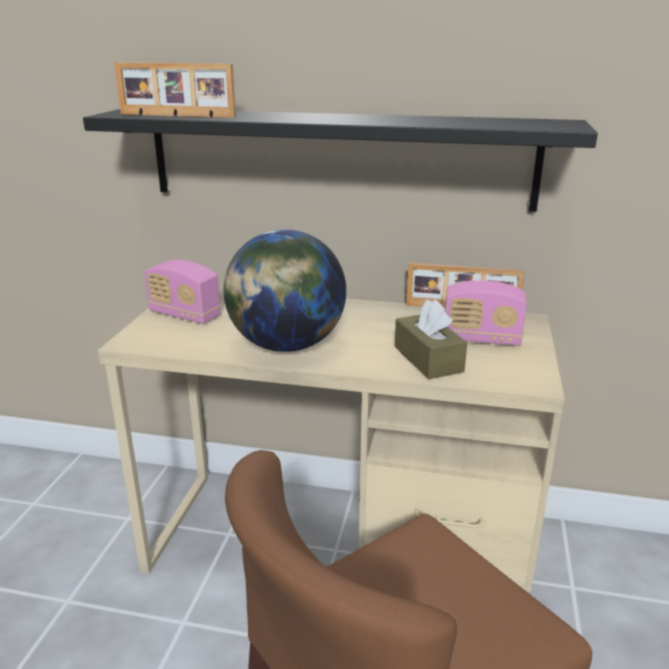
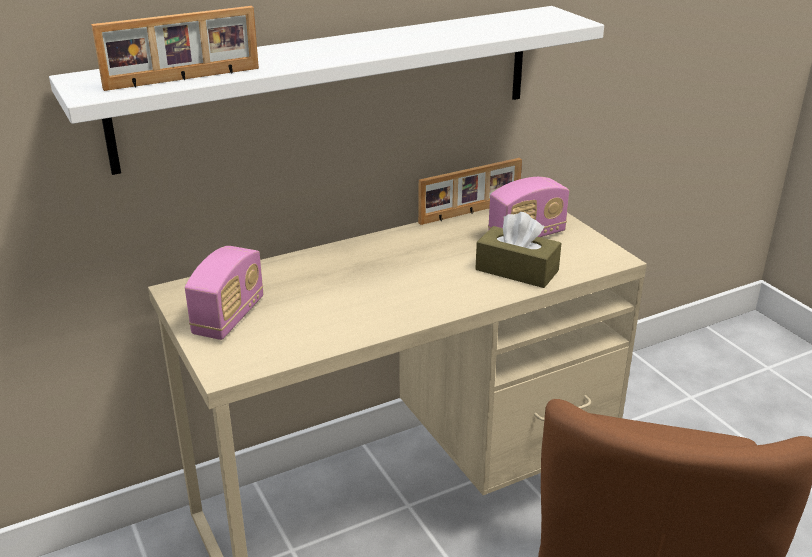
camera: 40 degrees left, 5 degrees up
black shelf [83,109,598,212] -> white shelf [49,6,604,175]
radio [144,260,221,324] -> radio turned 60 degrees counterclockwise [185,246,263,340]
globe [224,229,346,352] -> none

